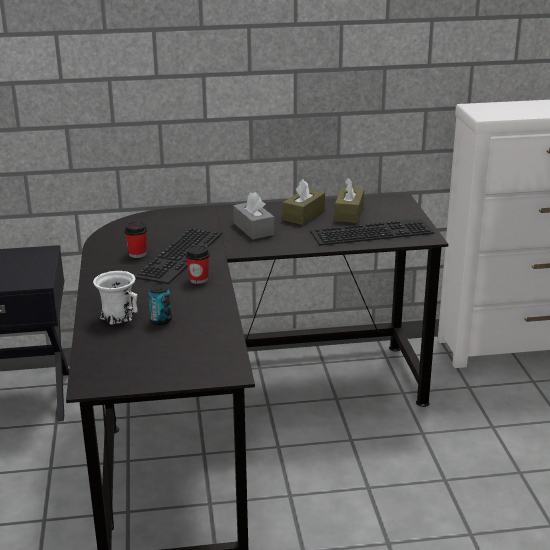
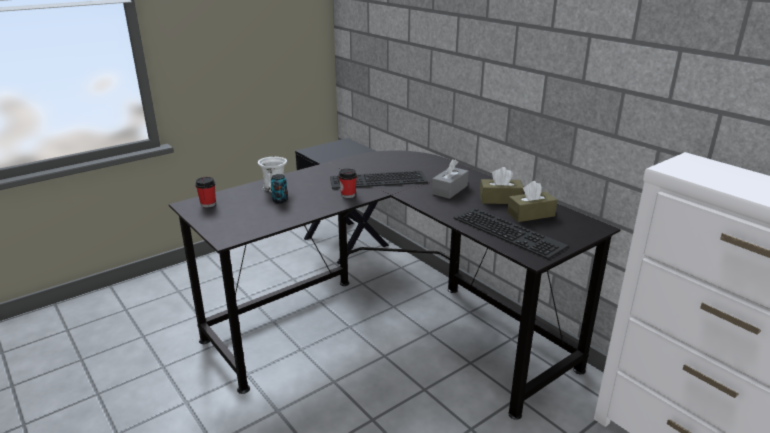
camera: 60 degrees right, 0 degrees up
cup [124,221,147,258] -> cup moved to [195,177,216,208]

